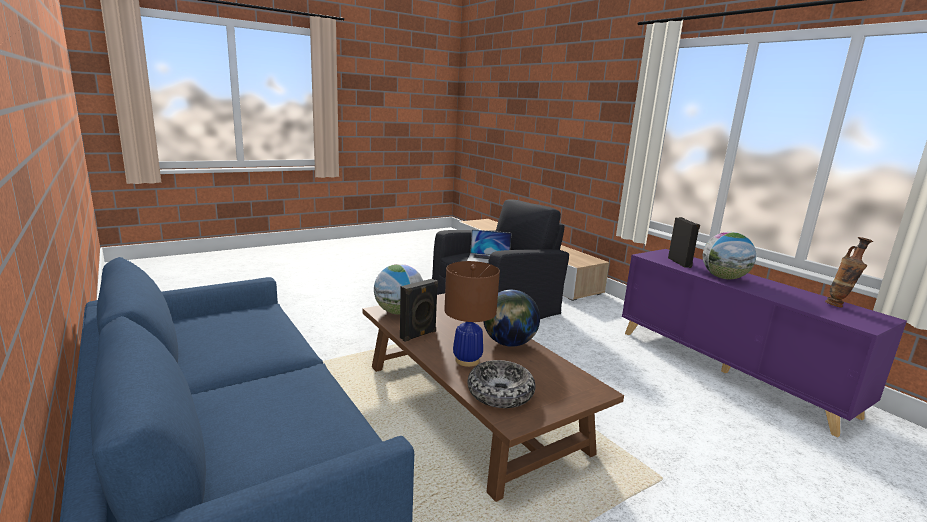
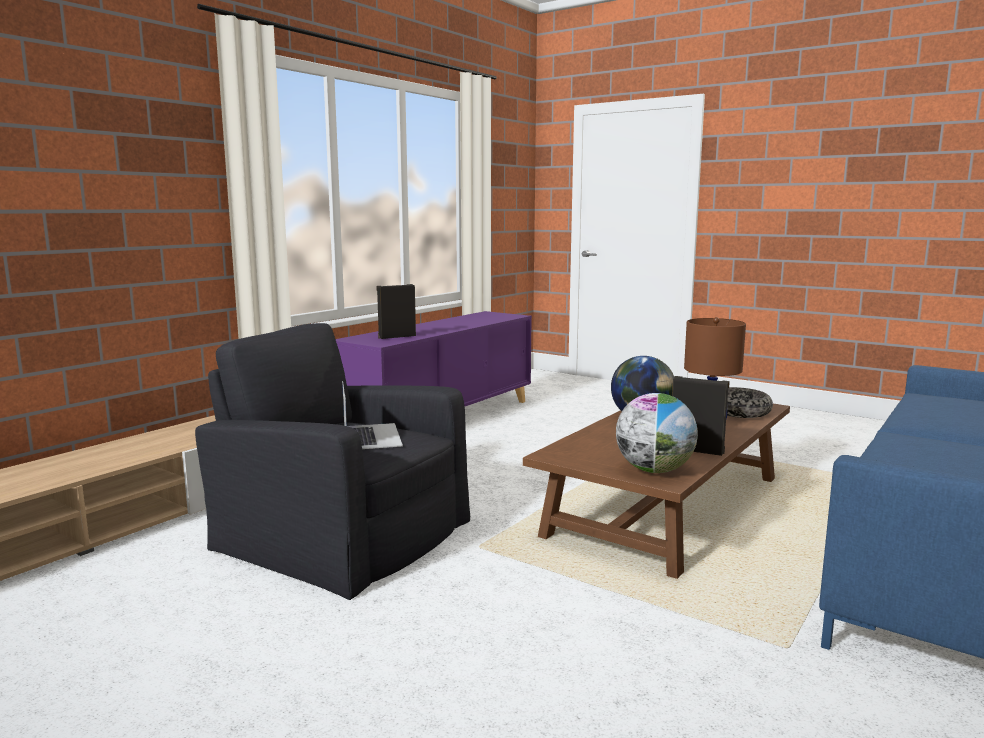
camera: 110 degrees left, 5 degrees down
globe [703,232,756,279] -> none
vase [825,237,874,308] -> none

